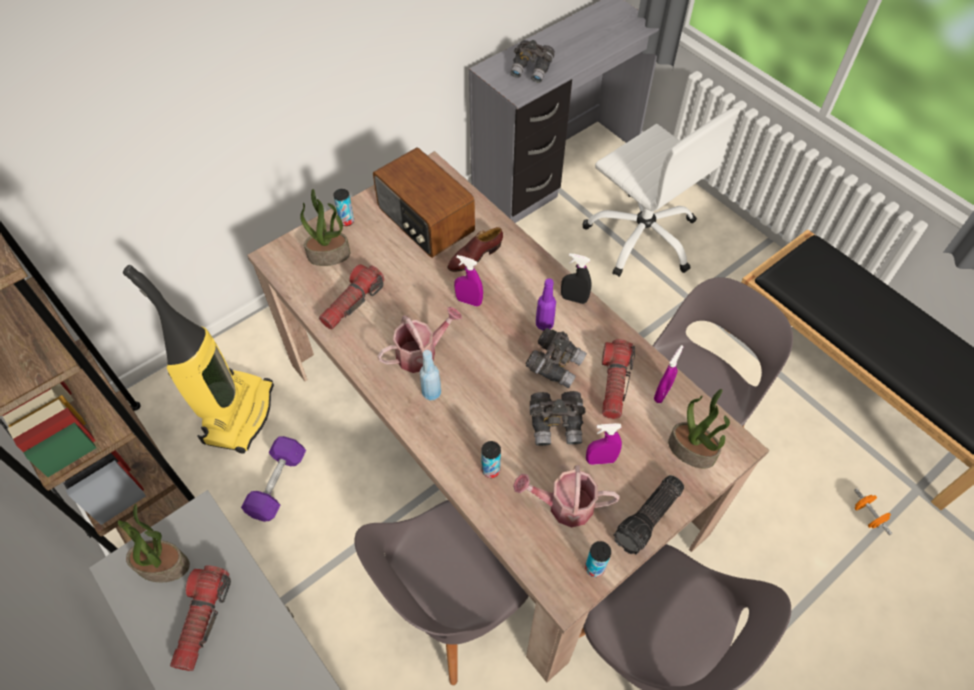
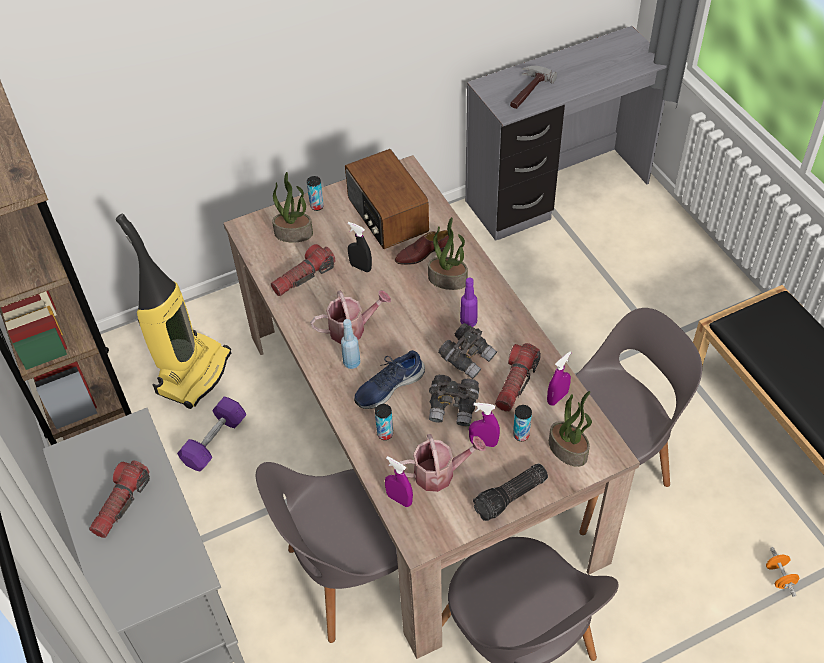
camera: 15 degrees right, 5 degrees down
potted plant [118,504,190,582] -> potted plant moved to [428,217,468,290]
purple spray bottle [454,255,483,307] -> purple spray bottle moved to [385,456,413,507]
grey binoculars [510,40,555,83] -> hammer [510,66,557,109]
watering can [513,465,619,528] -> watering can turned 150 degrees clockwise [399,434,486,492]
black spray bottle [561,253,592,304] -> black spray bottle moved to [348,222,372,272]
white office chair [582,107,740,277] -> none
can [585,541,611,577] -> can moved to [513,405,532,441]
none -> blue shoe [354,350,425,409]

